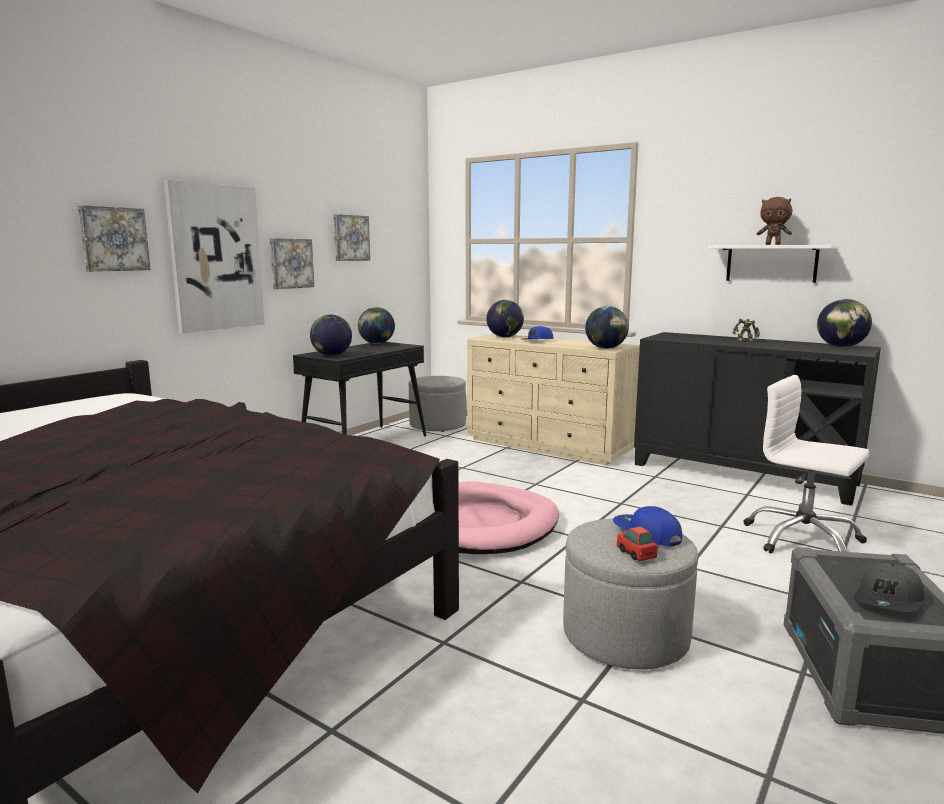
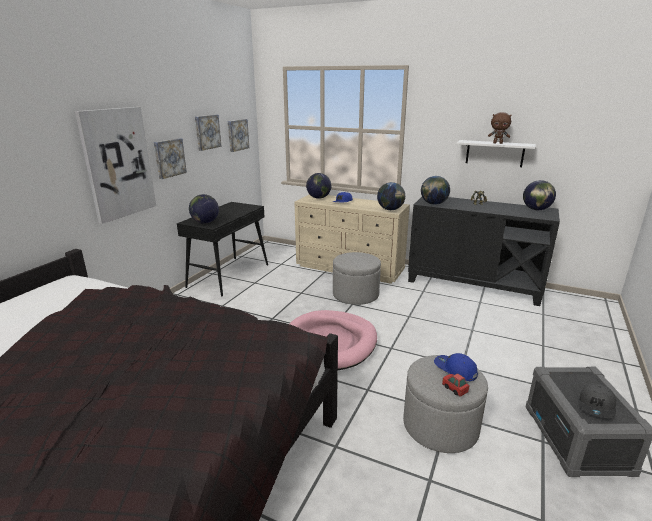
camera: 10 degrees left, 10 degrees up
picture [78,205,151,272] -> picture moved to [228,119,249,152]
globe [358,307,395,344] -> globe moved to [421,176,450,205]
grey ottoman [409,376,466,432] -> grey ottoman moved to [333,252,381,305]
white office chair [743,375,870,553] -> none

